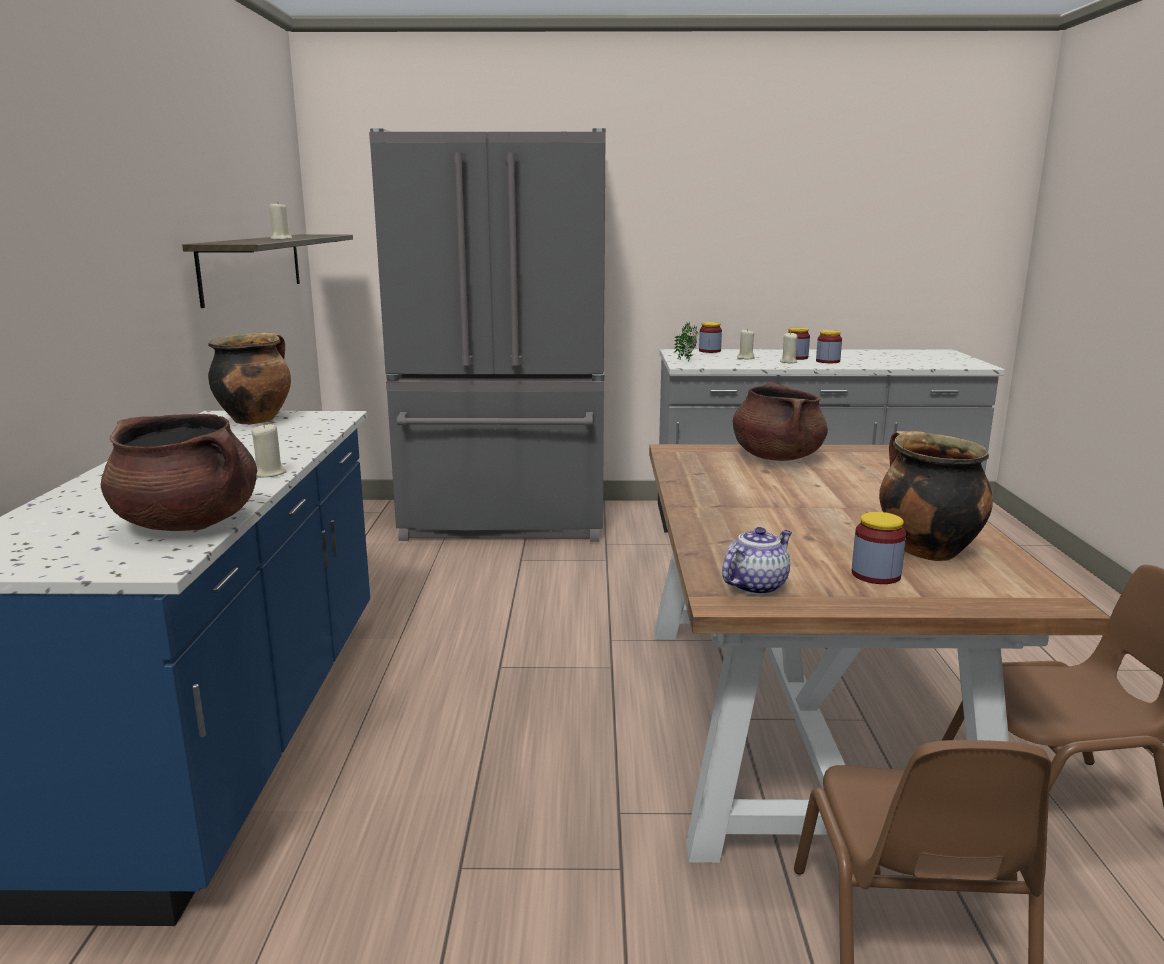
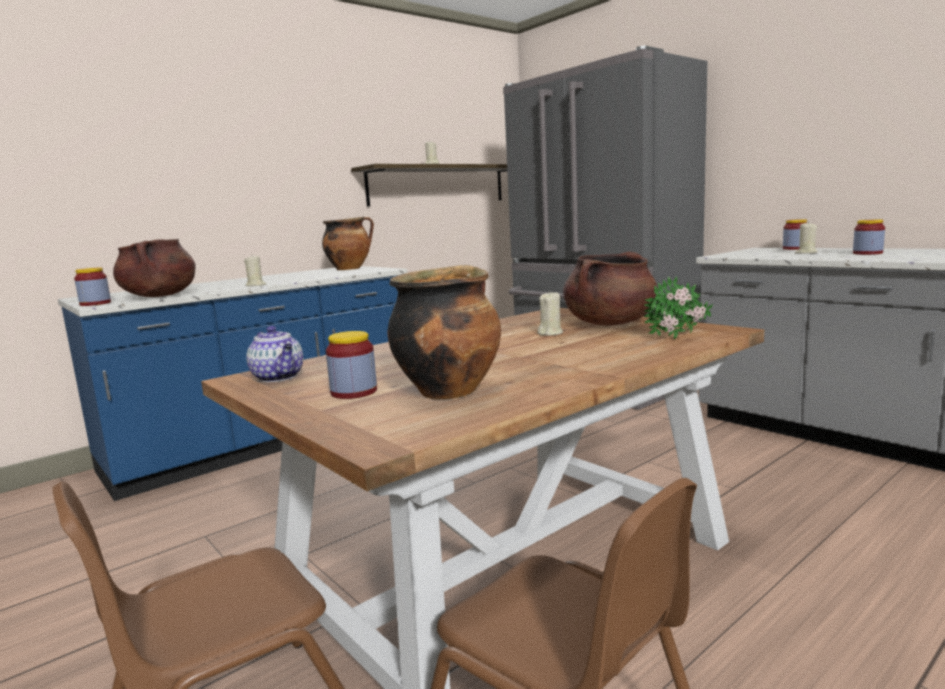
camera: 50 degrees right, 5 degrees down
potted plant [674,322,698,361] -> potted plant moved to [644,276,713,339]
teapot [722,527,792,595] -> teapot turned 45 degrees clockwise [246,326,303,382]
beige candle [780,332,798,363] -> beige candle moved to [537,291,563,336]
jar [816,330,842,363] -> jar moved to [74,268,111,306]

